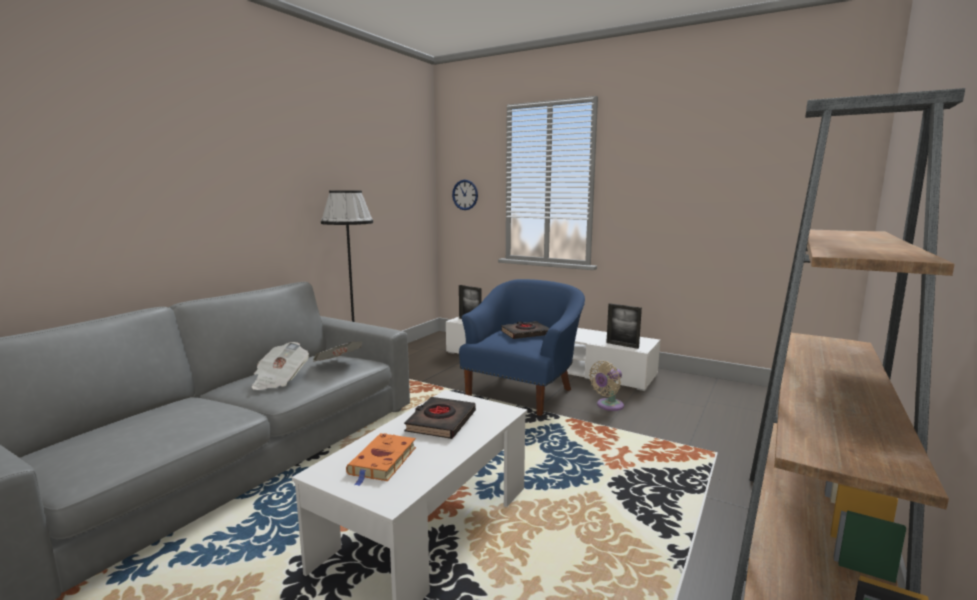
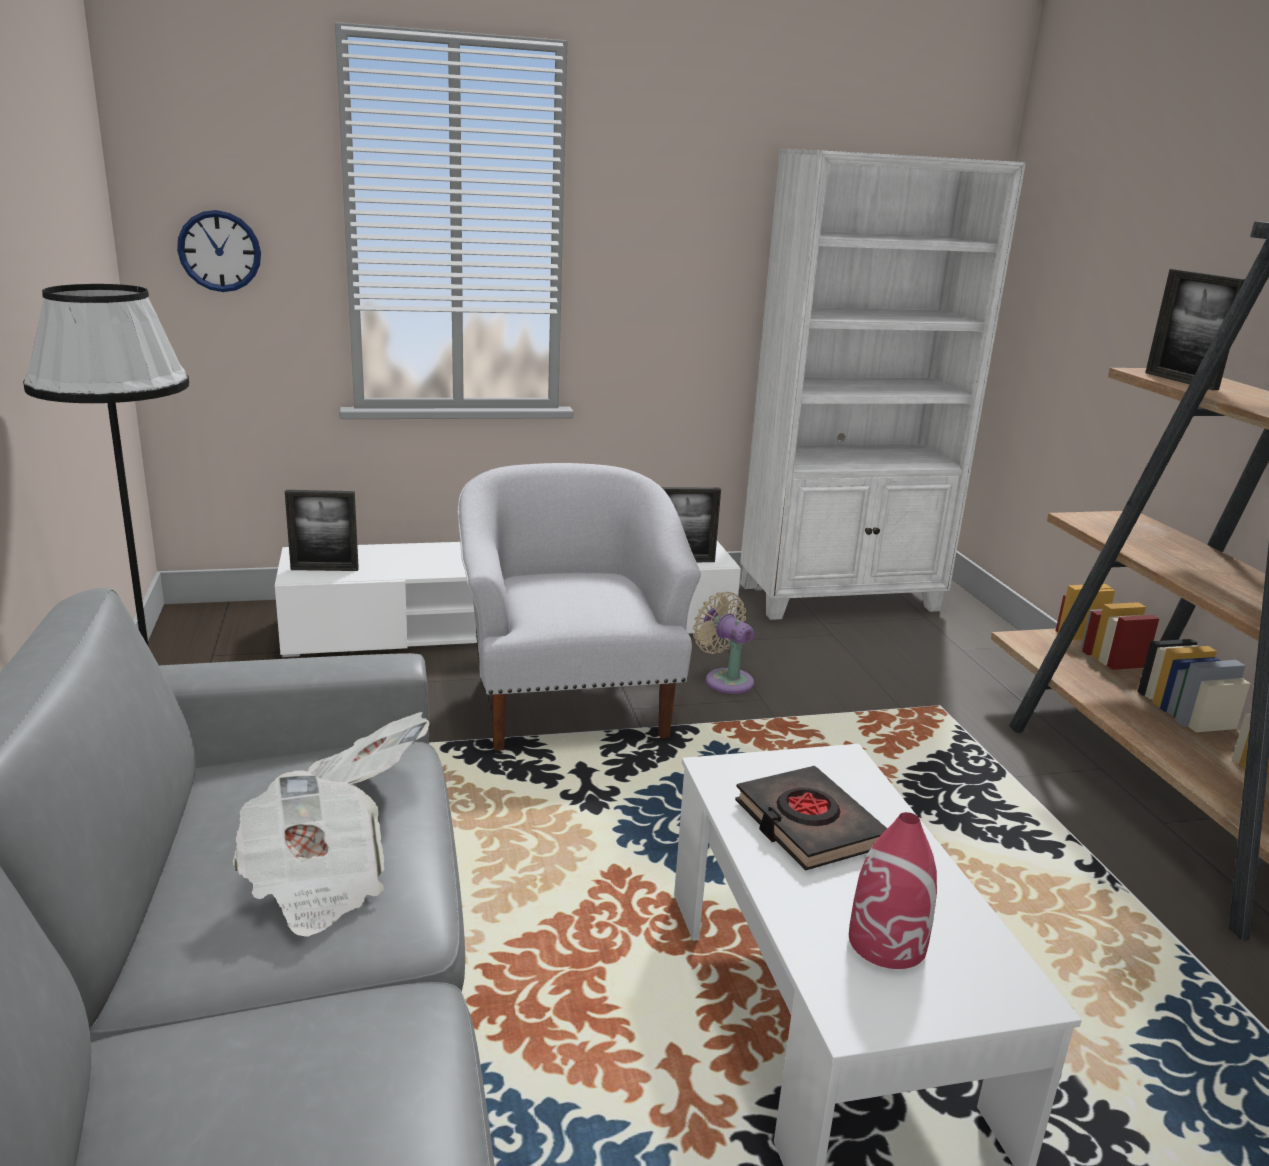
camera: 45 degrees left, 10 degrees up
orange book [346,433,416,486] -> red vase [849,812,937,969]
blue armchair [459,279,585,416] -> white armchair [457,463,701,751]
black book [501,321,550,339] -> none
beige fan [589,361,624,411] -> beige fan turned 135 degrees clockwise [693,592,754,694]
none -> white bookcase [740,149,1026,620]
none -> picture frame [1145,269,1245,390]

